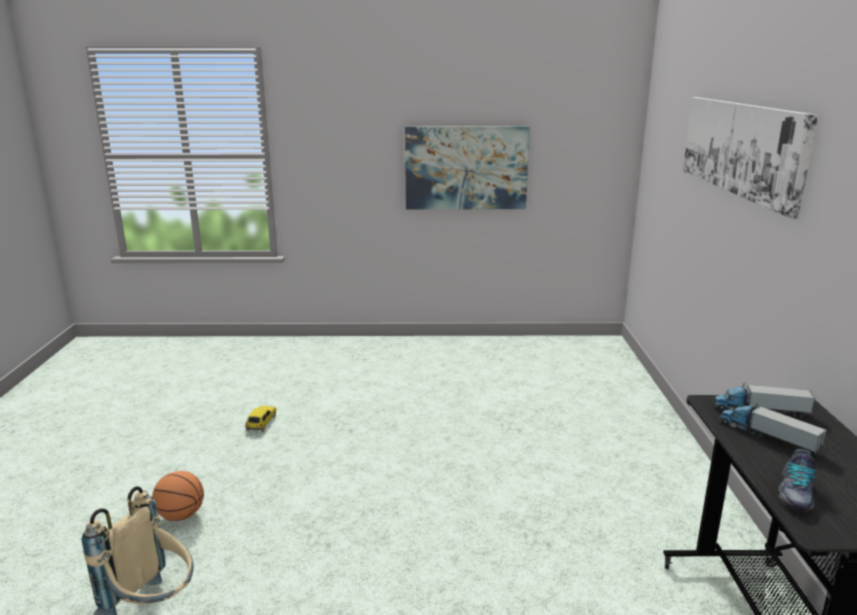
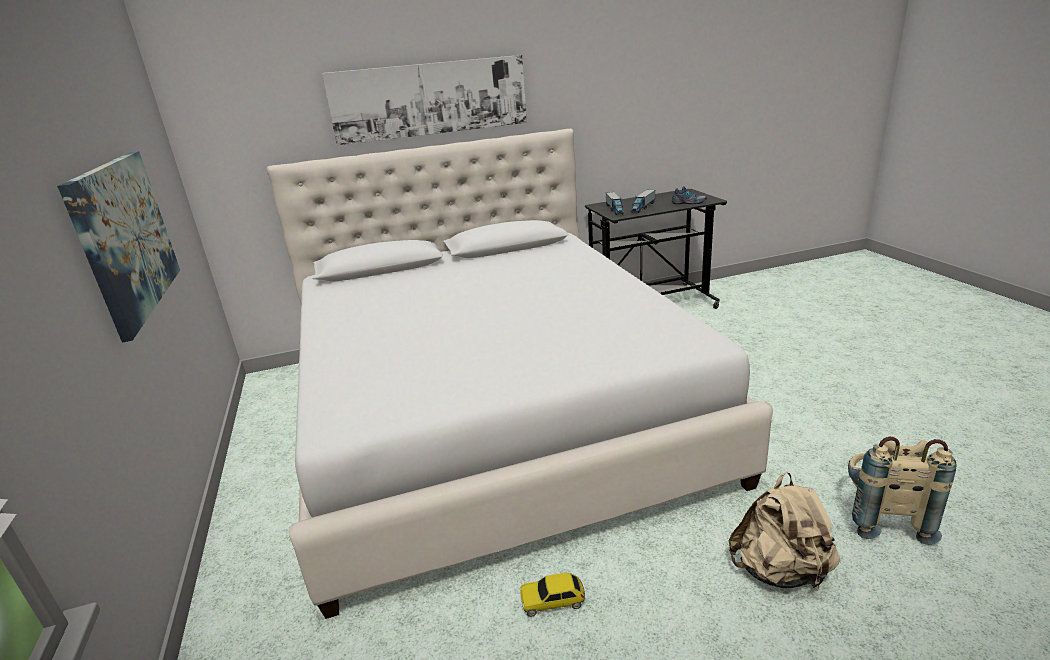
camera: 105 degrees left, 5 degrees up
basketball [152,471,204,521] -> beige backpack [729,472,840,591]
none -> white bed [267,129,773,619]

